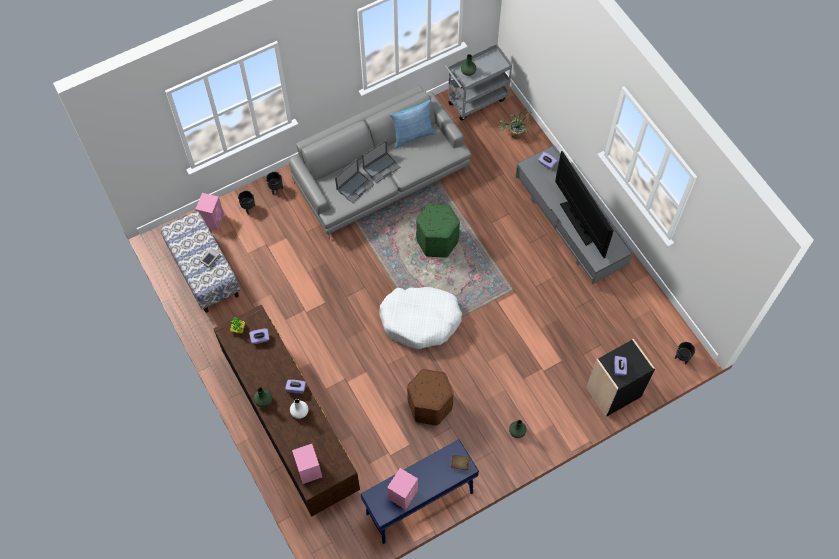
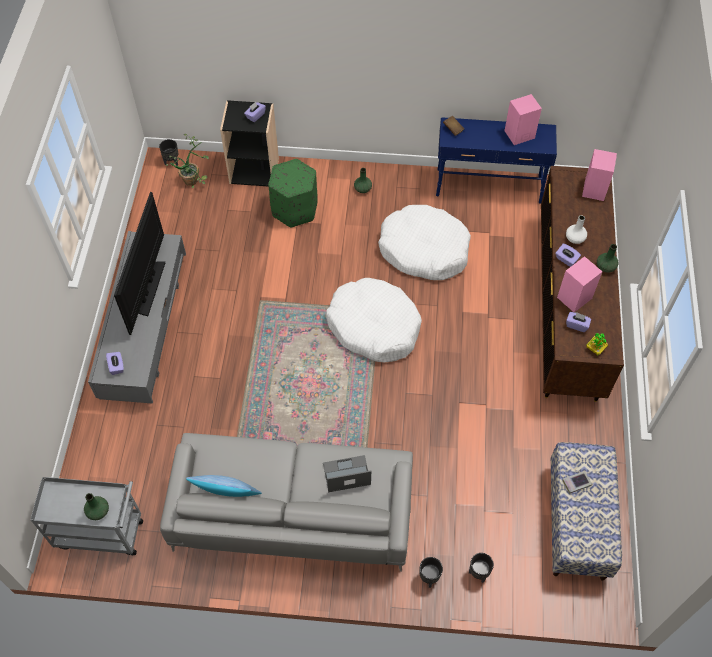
camera: 145 degrees left, 5 degrees down
pink speaker [195,193,224,230] -> pink speaker moved to [557,256,602,312]
laptop [362,140,400,183] -> none
brown ottoman [407,369,454,426] -> white dog bed [378,205,471,280]
green ottoman [416,203,460,258] -> green ottoman moved to [268,159,318,227]
potted plant [498,109,532,139] -> potted plant moved to [166,134,209,188]

